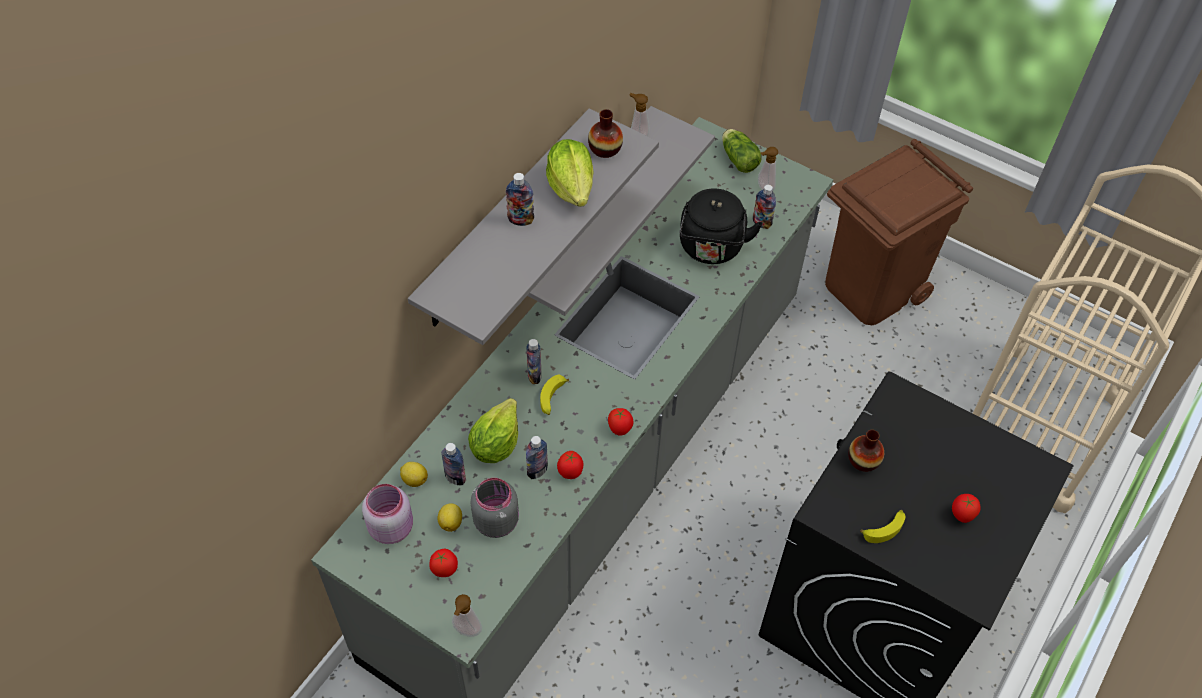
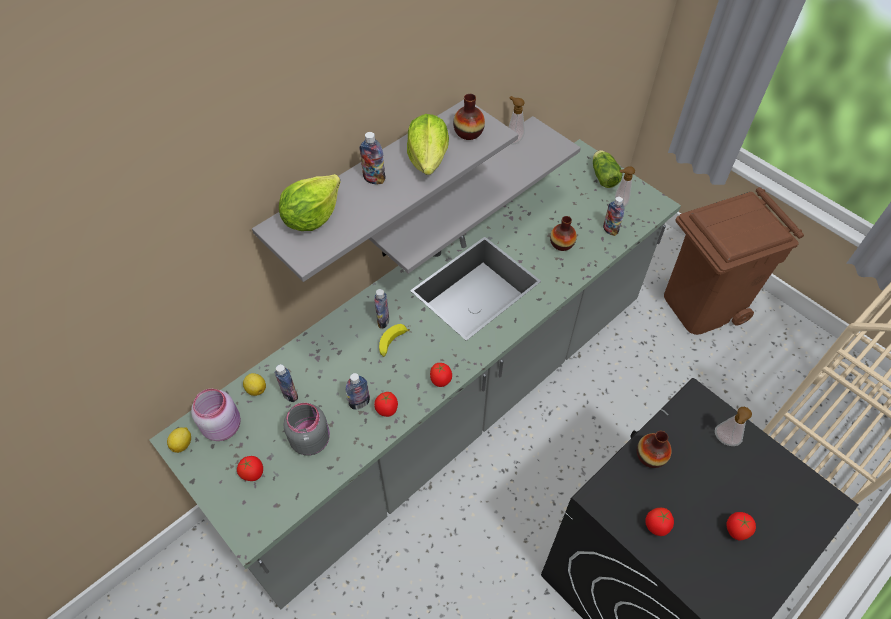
camera: 15 degrees right, 0 degrees up
lemon [437,503,462,532] -> lemon moved to [167,427,191,453]
soap dispenser [452,594,482,637] -> soap dispenser moved to [715,407,752,446]
lettuce [468,398,518,463] -> lettuce moved to [279,174,341,231]
black kettle [680,188,763,264] -> vase [550,216,577,251]
banana [860,510,905,543] -> tomato [645,508,674,536]

